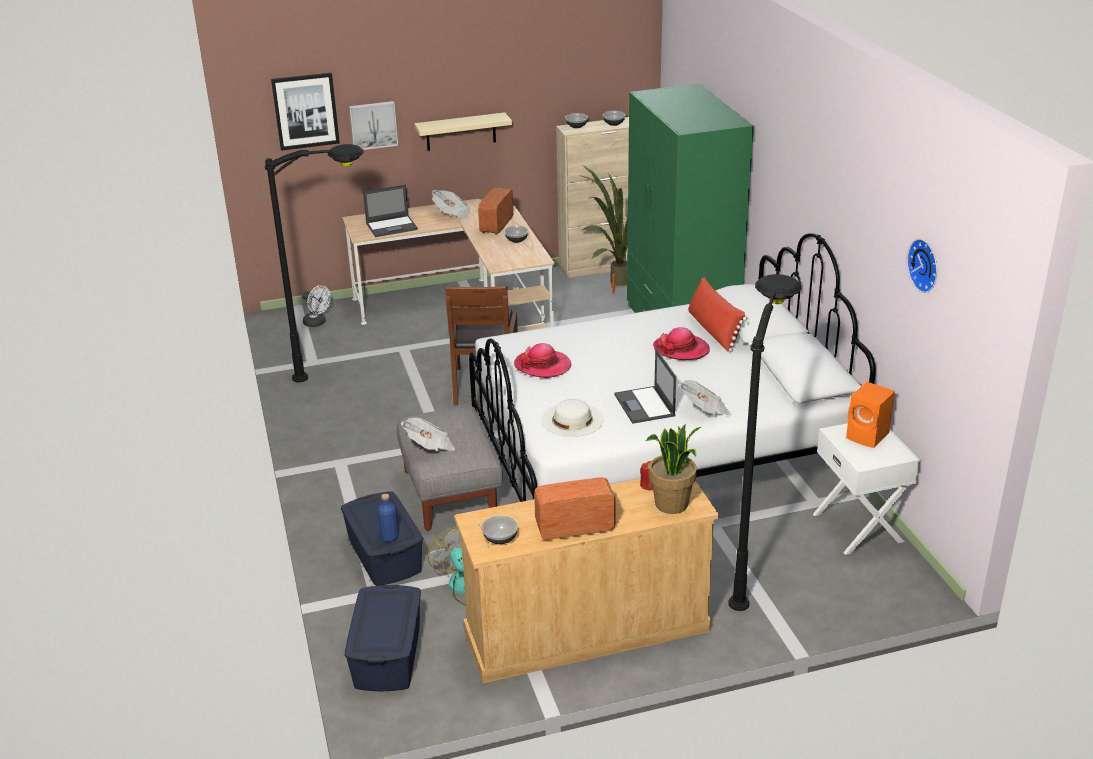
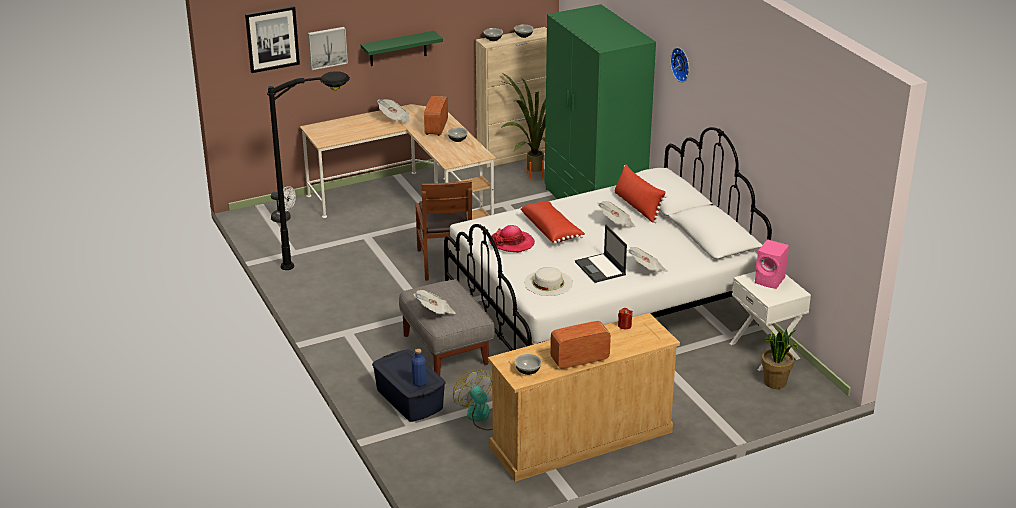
camera: 10 degrees left, 0 degrees up
blue storage box [345,585,421,691] -> none
laptop [363,184,418,237] -> none
beige shelf [414,112,512,151] -> green shelf [361,31,443,66]
potted plant [645,424,701,514] -> potted plant moved to [761,328,798,389]
hat [653,327,710,360] -> newspaper [597,201,635,227]
black floor lamp [728,274,802,611] -> none
orange speaker [846,382,895,448] -> pink speaker [755,239,789,289]
wall clock [907,239,937,293] -> wall clock moved to [670,47,689,83]
none -> red pillow [520,201,585,244]

